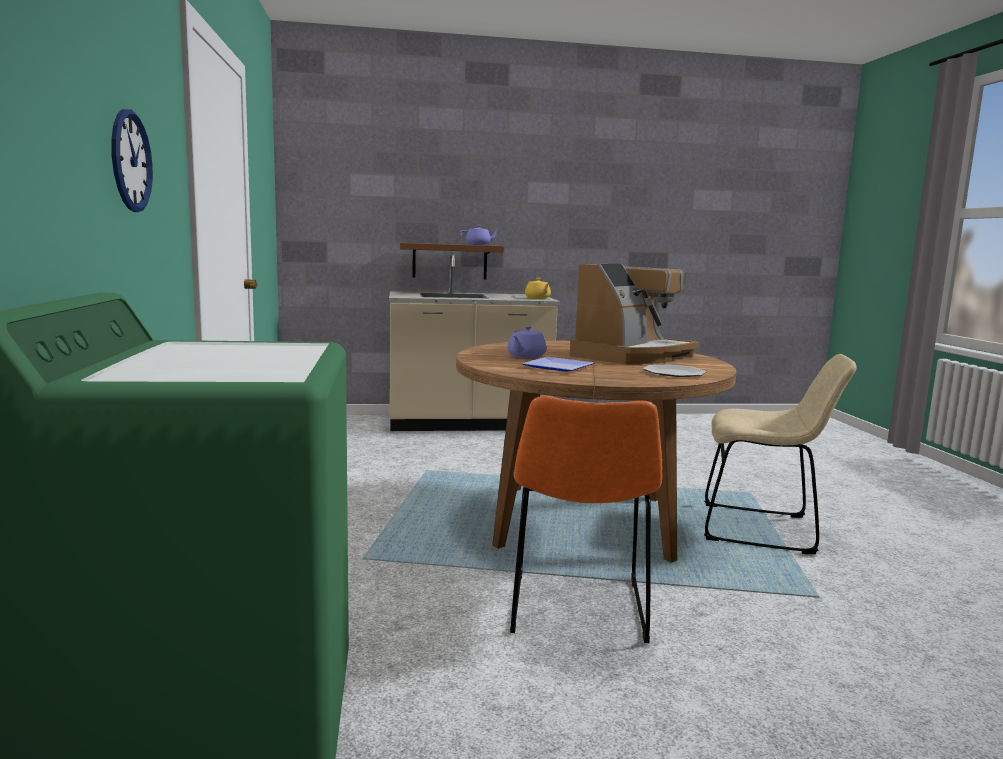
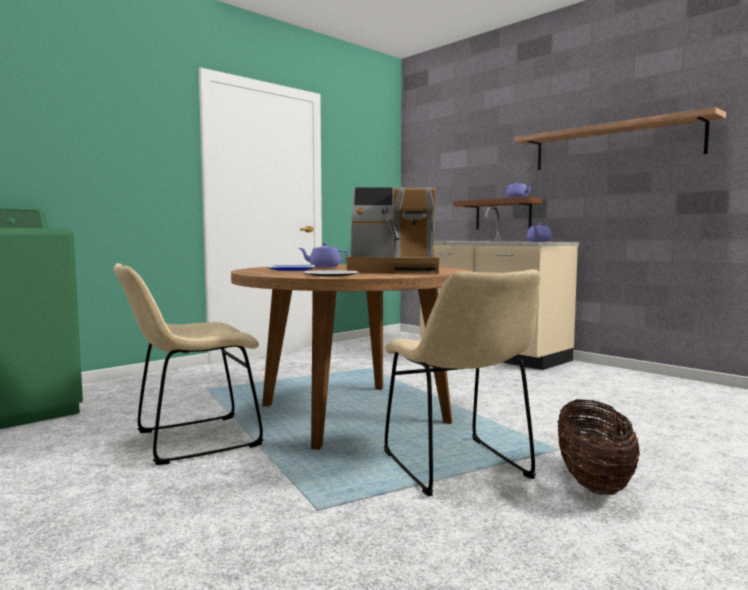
camera: 55 degrees right, 5 degrees down
wall clock [111,109,153,212] -> none
orange chair [510,396,662,643] -> beige chair [114,263,263,465]
yellow teapot [525,278,551,299] -> purple teapot [526,223,552,242]
none -> shelf [514,107,726,170]
none -> basket [558,399,640,495]

